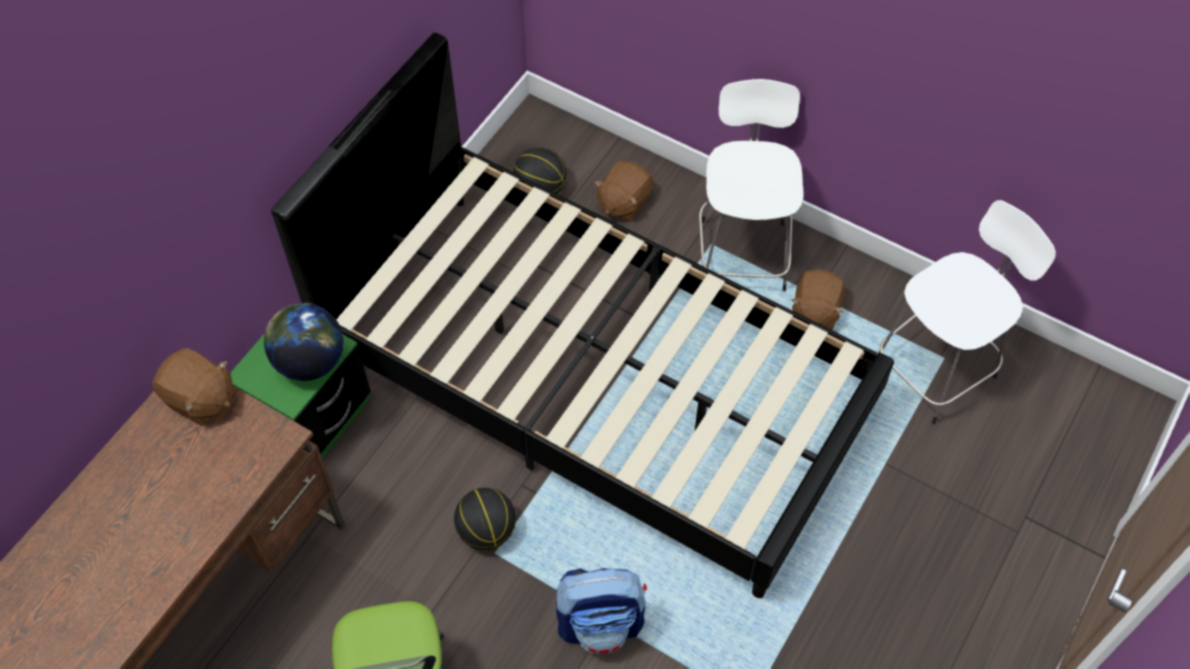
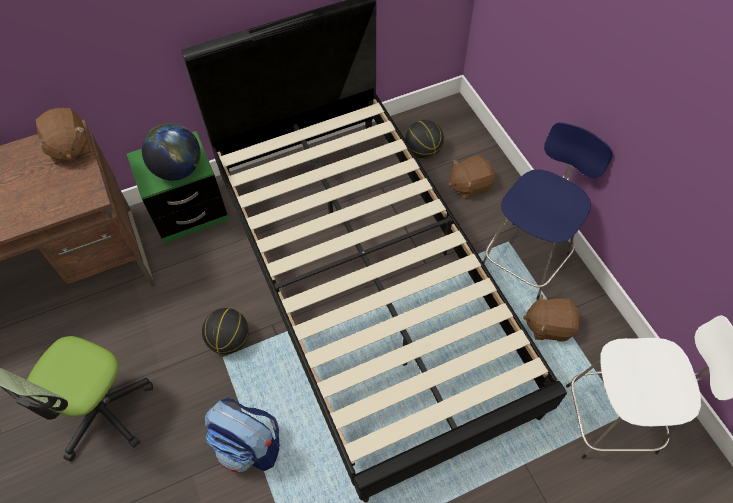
camera: 35 degrees right, 0 degrees up
white stool [699,79,803,291] -> blue stool [483,122,612,300]
brown plush toy [791,269,845,330] -> brown plush toy turned 45 degrees clockwise [523,293,580,342]

